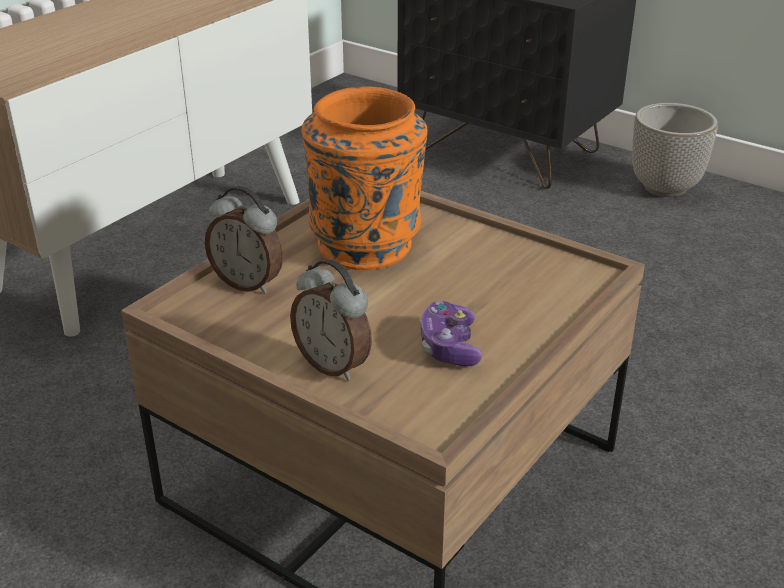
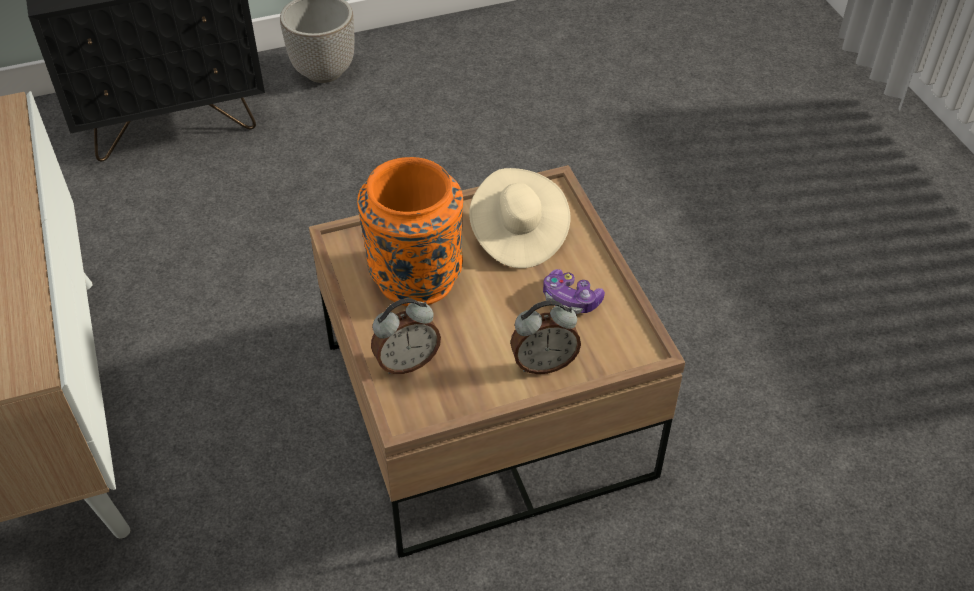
camera: 55 degrees left, 15 degrees up
none -> beige hat [469,168,570,268]

